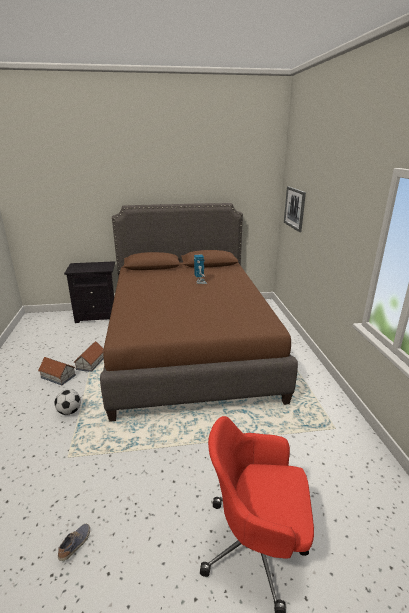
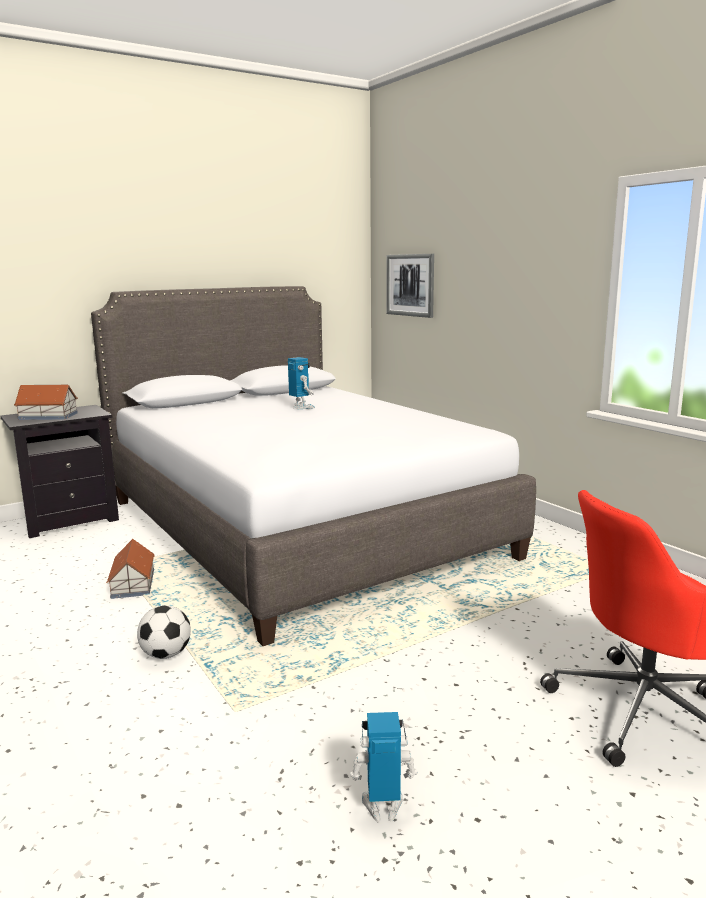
camera: 25 degrees left, 10 degrees down
toy house [38,357,76,386] -> toy house moved to [14,385,78,420]
shoe [58,524,90,561] -> toy robot [350,712,417,822]
brown bed [100,203,298,422] -> grey bed [91,286,536,646]

